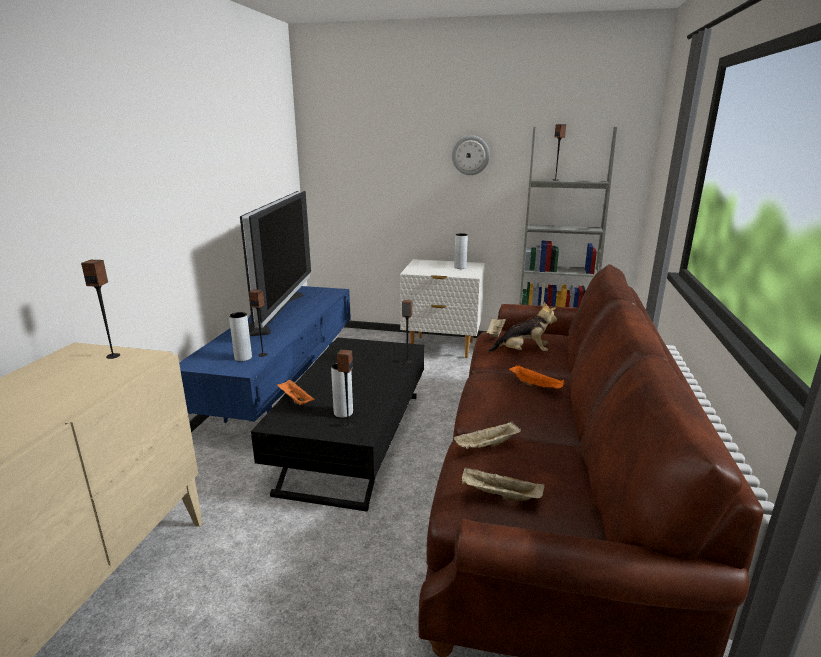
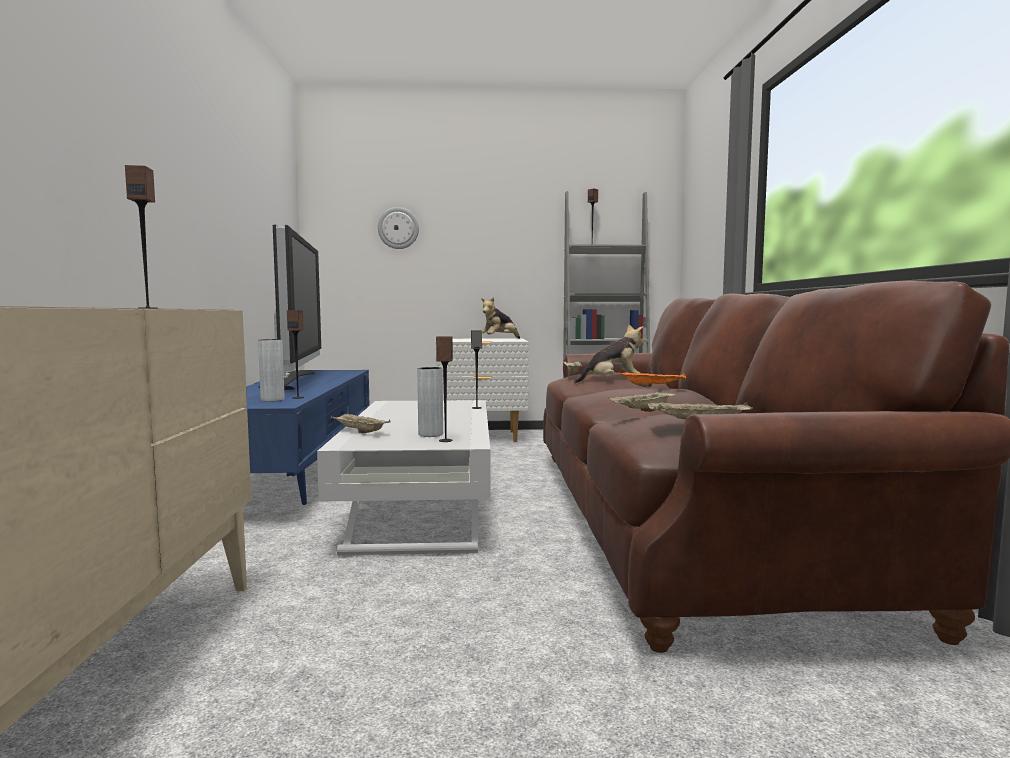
camera: 15 degrees left, 15 degrees down
black coffee table [251,337,424,511] -> white coffee table [317,400,491,556]
orange tray [277,380,314,405] -> beige tray [331,414,391,433]
wall clock [452,136,490,175] -> wall clock moved to [378,207,419,249]
grey vase [454,233,468,269] -> plush toy [481,297,520,339]

